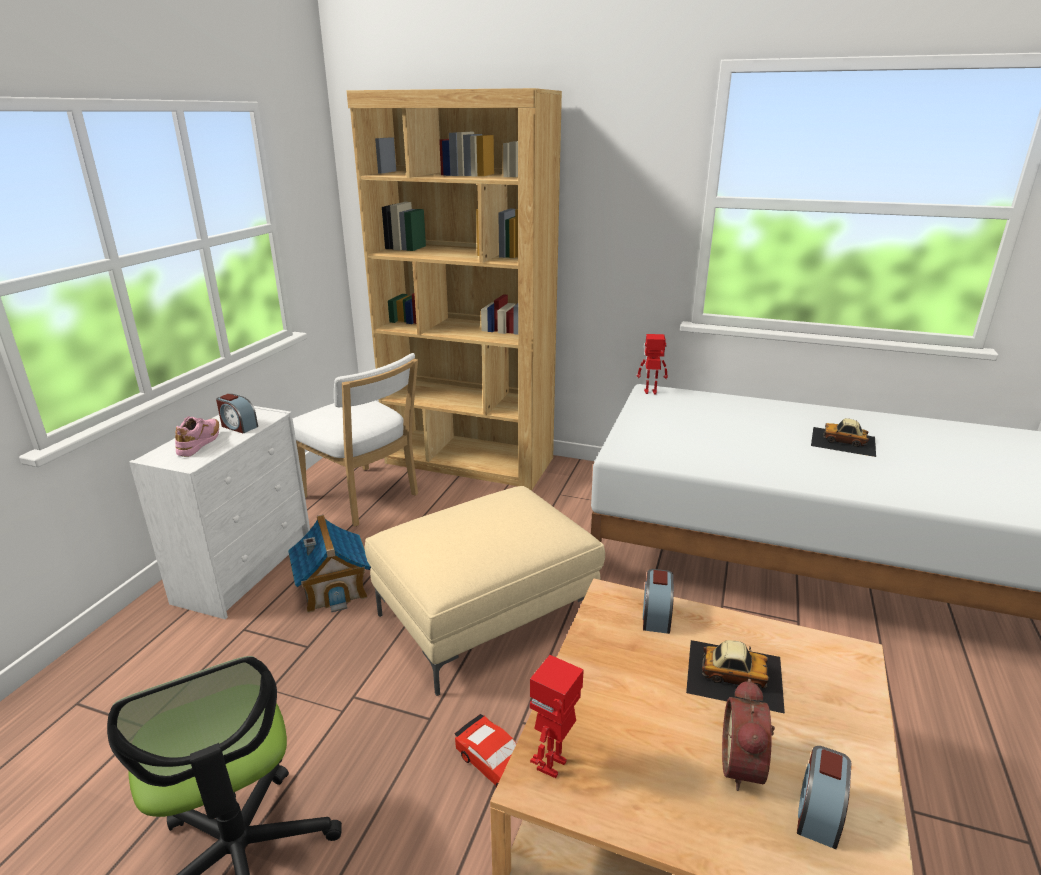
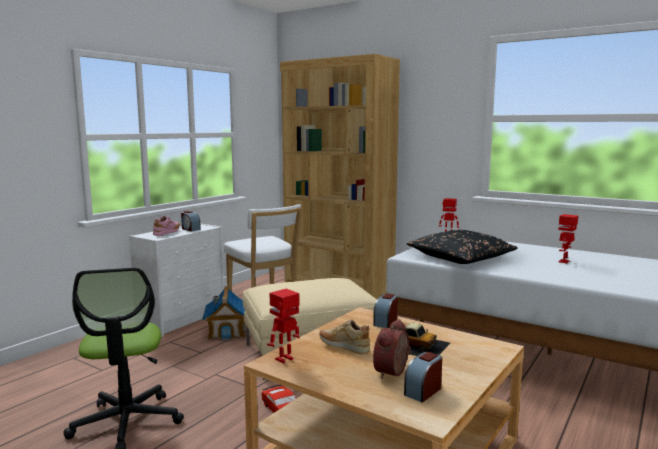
camera: 15 degrees right, 15 degrees down
toy car [811,418,876,457] -> toy robot [558,214,578,263]
none -> beige shoe [319,319,370,354]
none -> black pillow [406,230,518,264]

